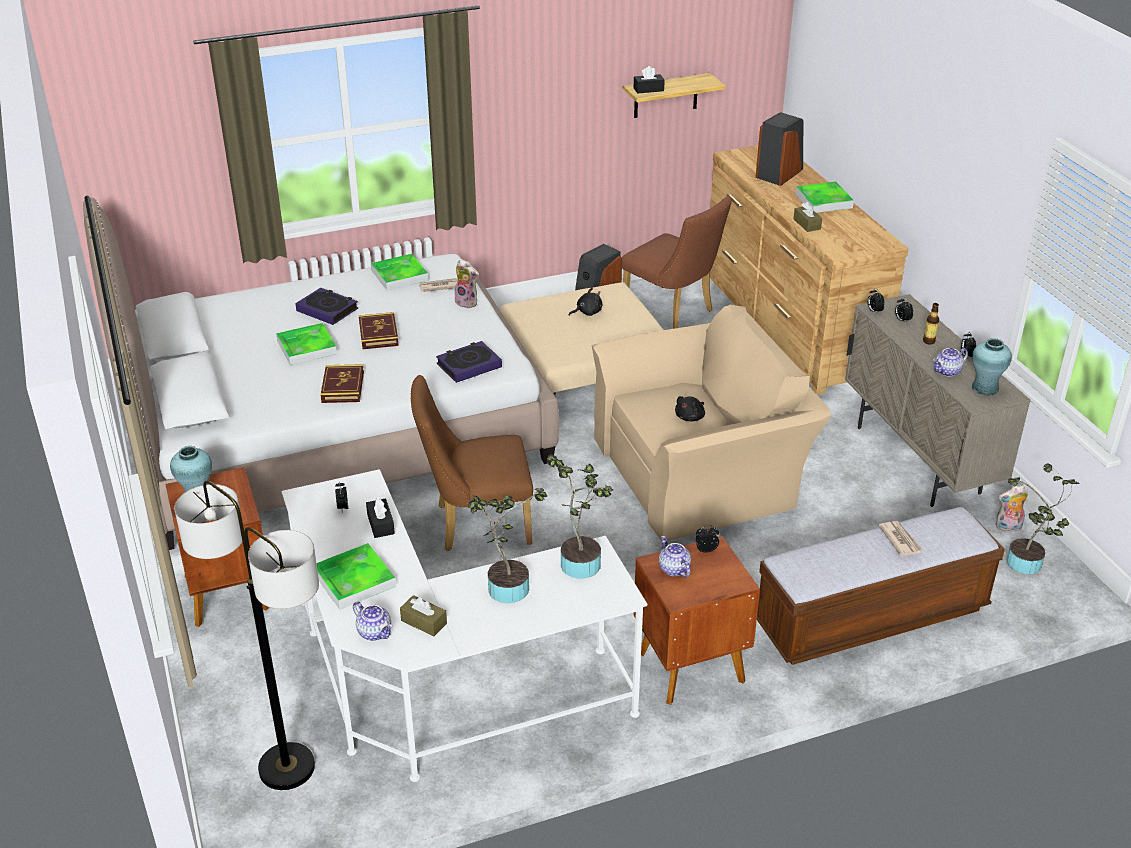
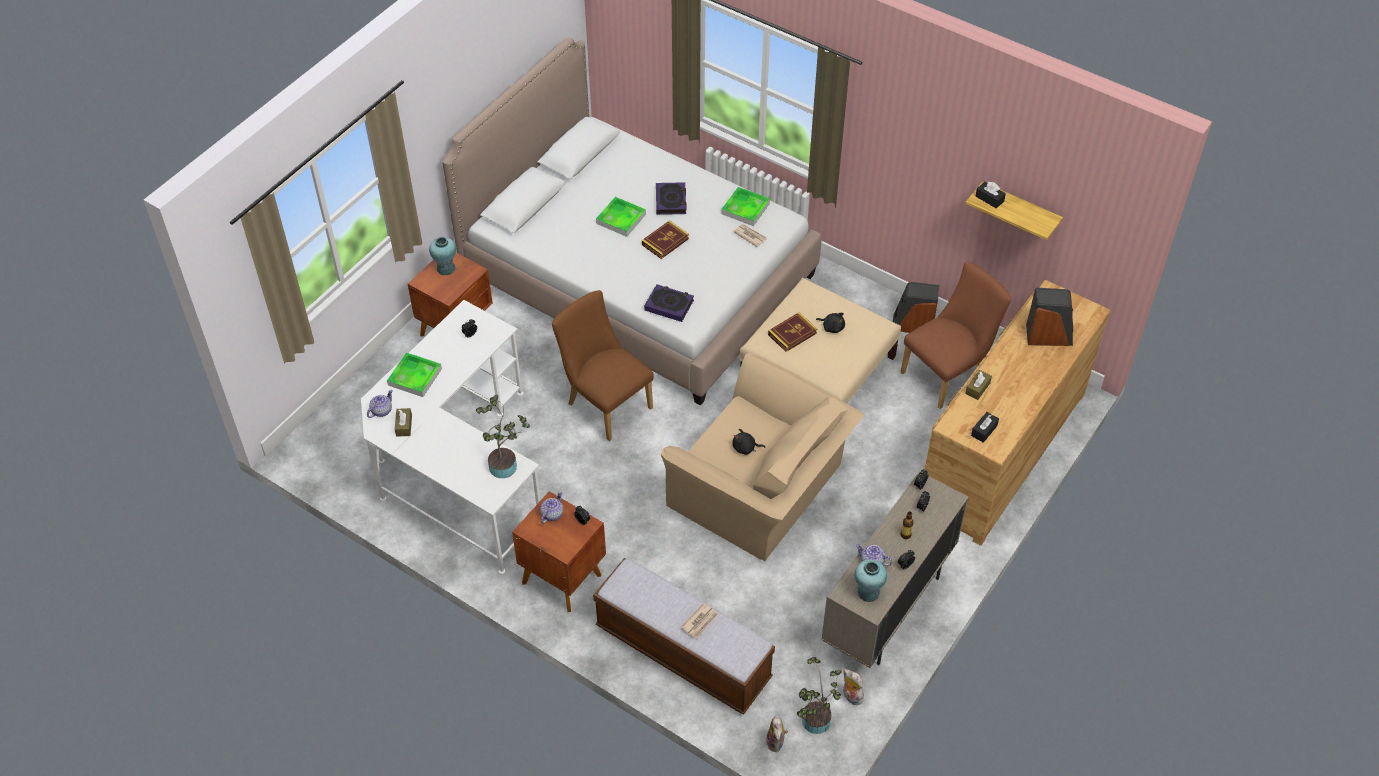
camera: 55 degrees right, 15 degrees up
floor lamp [174,481,319,790] -> none
book [320,364,364,403] -> book moved to [768,312,817,352]
teapot [353,601,393,641] -> teapot turned 150 degrees counterclockwise [367,390,393,418]
black tissue box [366,497,395,538] -> black tissue box moved to [971,412,999,443]
plush toy [455,259,479,308] -> plush toy moved to [766,715,788,752]
potted plant [468,488,547,603] -> none
brown chair [621,196,732,329] -> brown chair turned 135 degrees counterclockwise [901,262,1011,409]
tray [795,182,854,213] -> none

